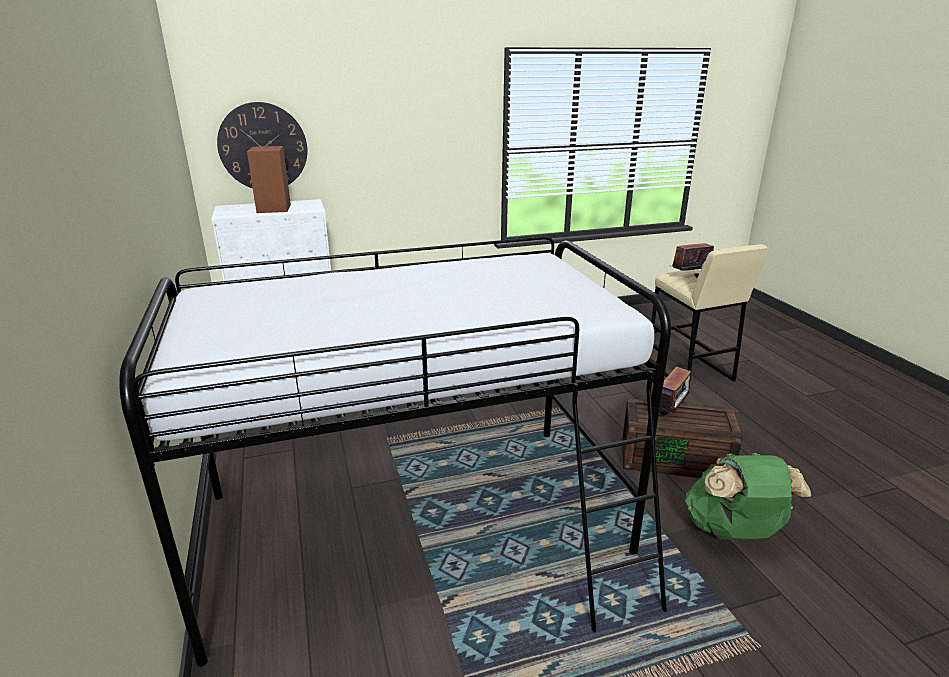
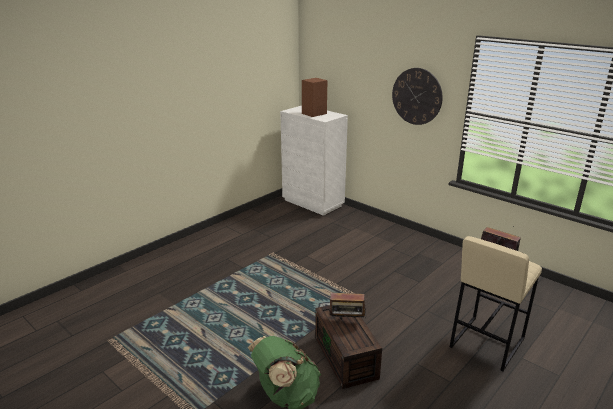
camera: 60 degrees right, 0 degrees up
black bed [119,237,671,667] -> none
wall clock [217,102,307,188] -> wall clock moved to [392,68,443,125]

